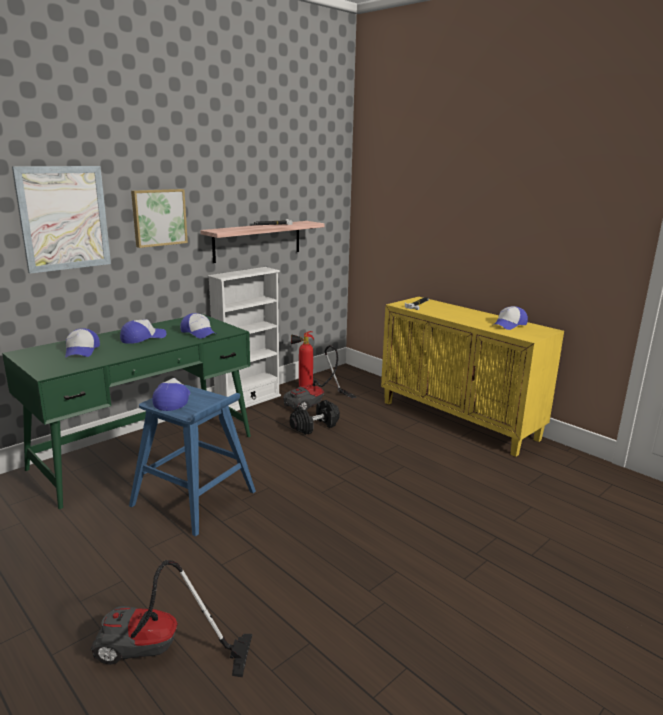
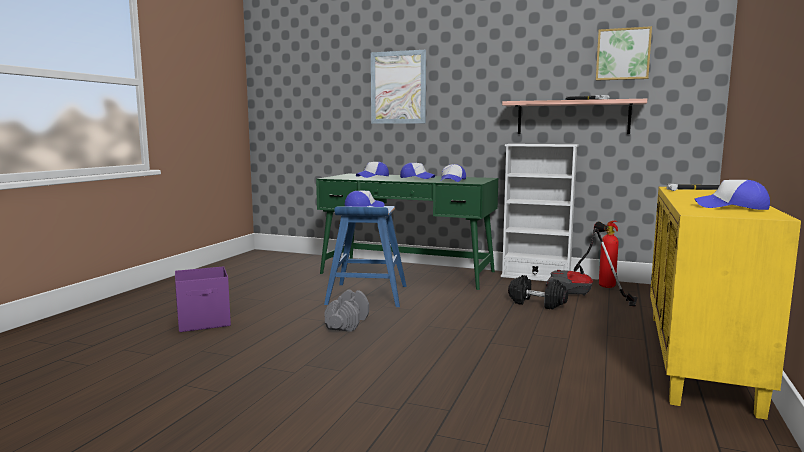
camera: 65 degrees right, 10 degrees down
vacuum cleaner [91,560,252,677] -> purple storage box [175,266,231,332]
picture [131,189,188,248] -> picture moved to [596,26,652,81]
none -> grey dumbbell [325,289,369,332]

